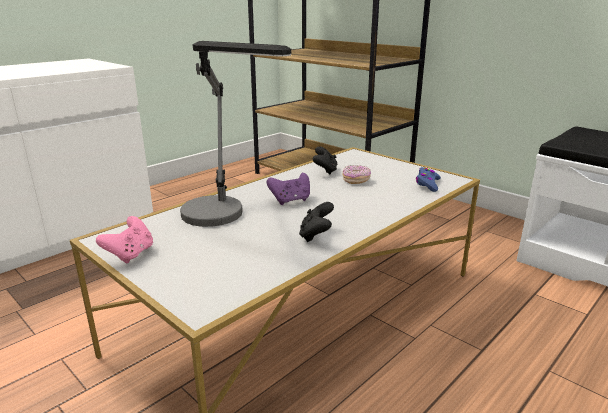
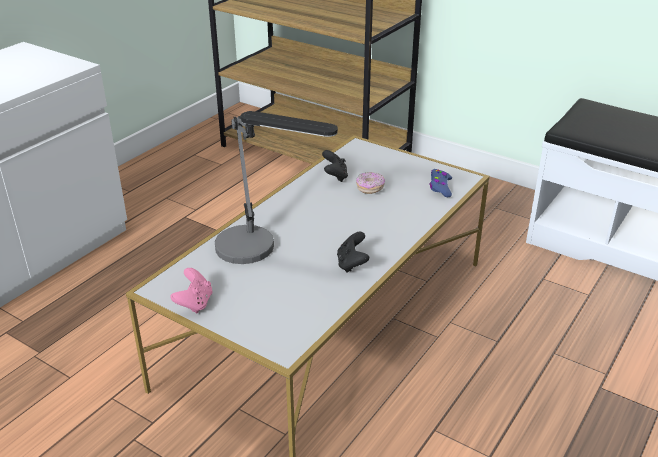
camera: 10 degrees left, 10 degrees up
purple game controller [267,173,310,205] -> none

